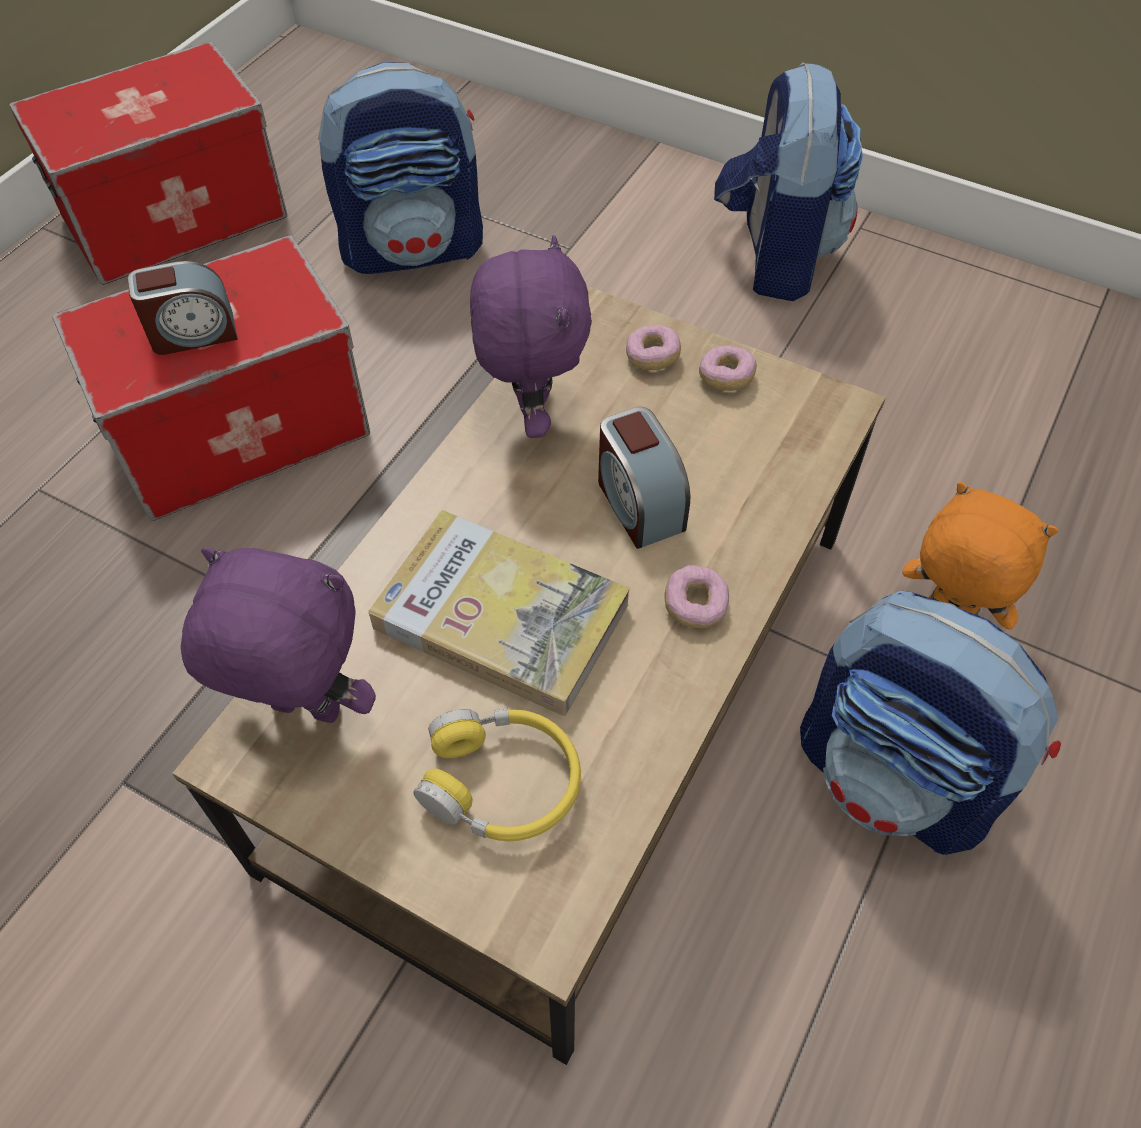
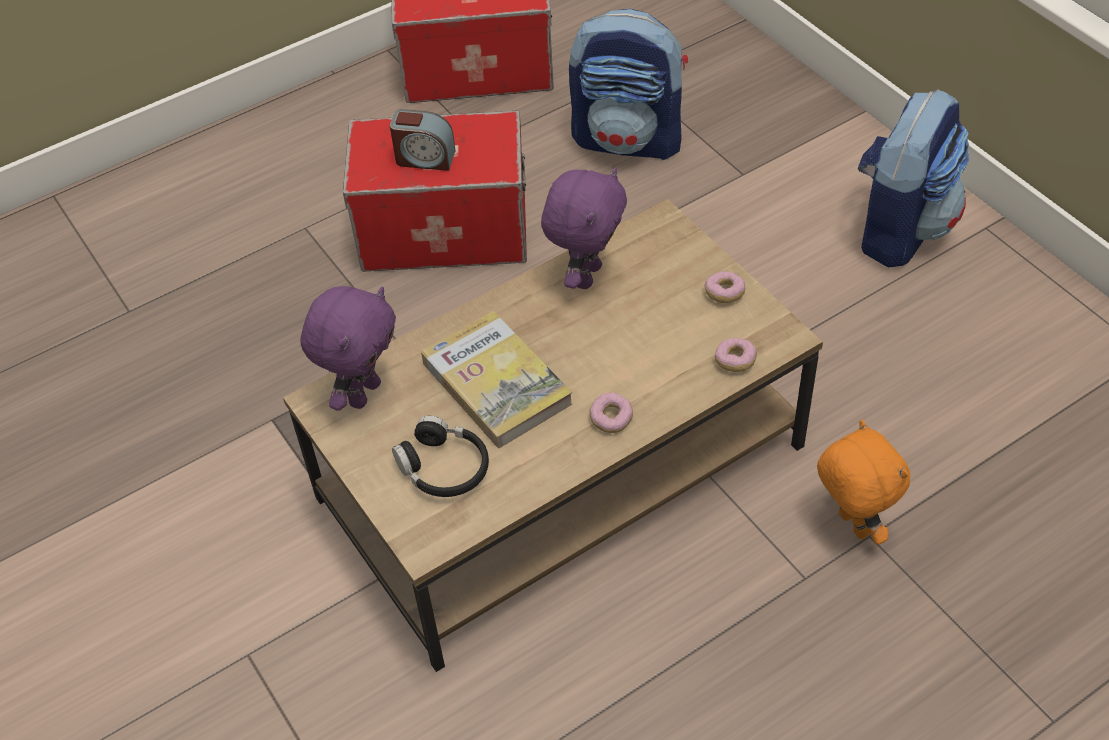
camera: 30 degrees right, 5 degrees down
purple plush toy [181,547,376,723] -> purple plush toy turned 75 degrees clockwise [300,286,396,411]
yellow headphones [414,709,581,841] -> black headphones [392,416,489,497]
alarm clock [598,407,690,549] -> none
donut [626,325,681,370] -> donut moved to [715,338,757,372]
backpack [800,590,1061,855] -> none

